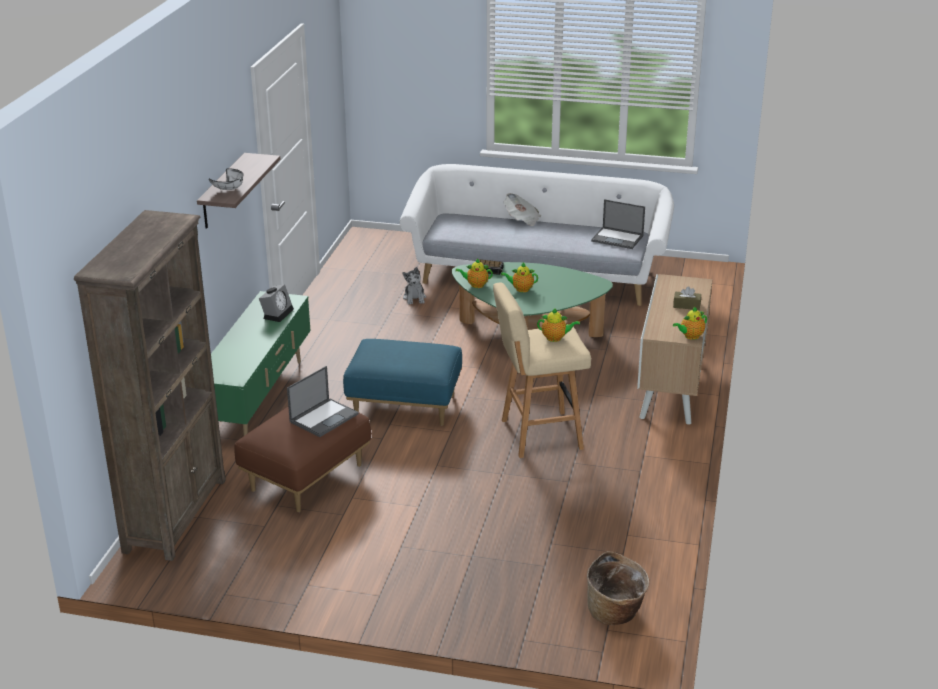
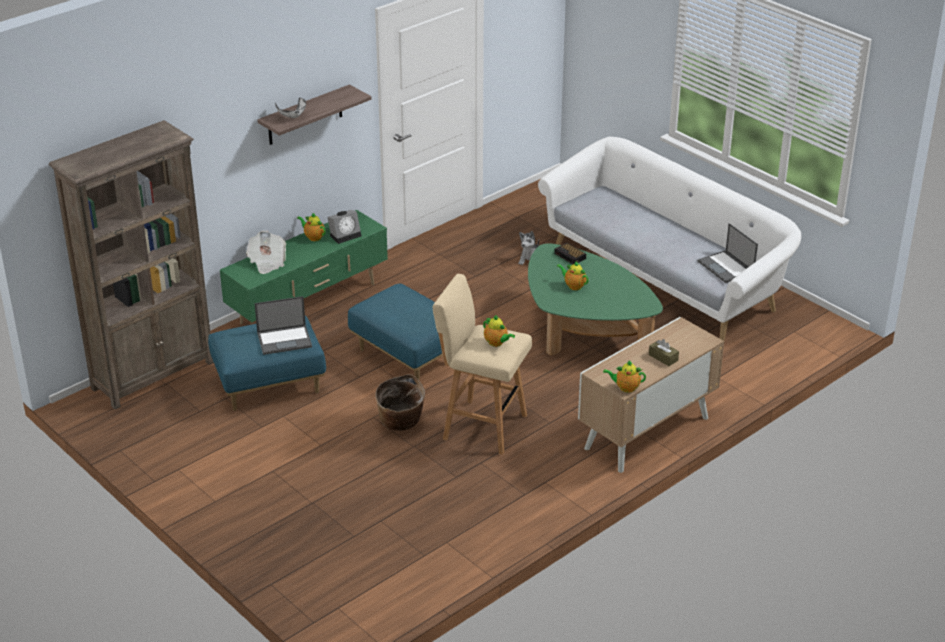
camera: 35 degrees right, 5 degrees up
brown ottoman [234,407,371,512] -> blue ottoman [208,316,326,411]
teapot [456,258,493,288] -> teapot moved to [297,213,326,241]
newspaper [503,193,541,226] -> newspaper moved to [246,231,286,274]
basket [587,551,649,625] -> basket moved to [375,374,425,431]

